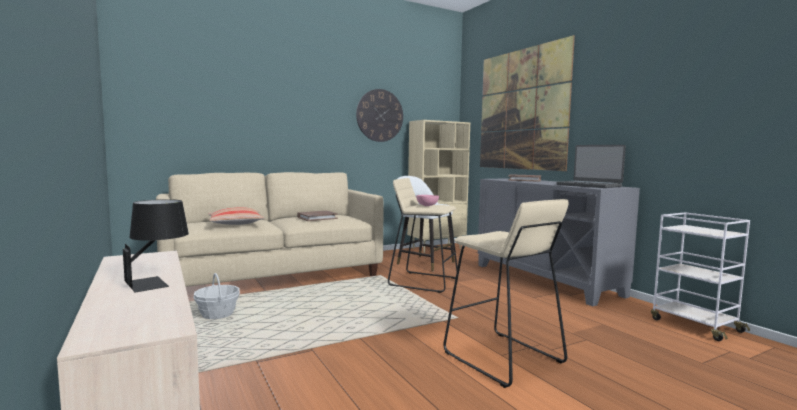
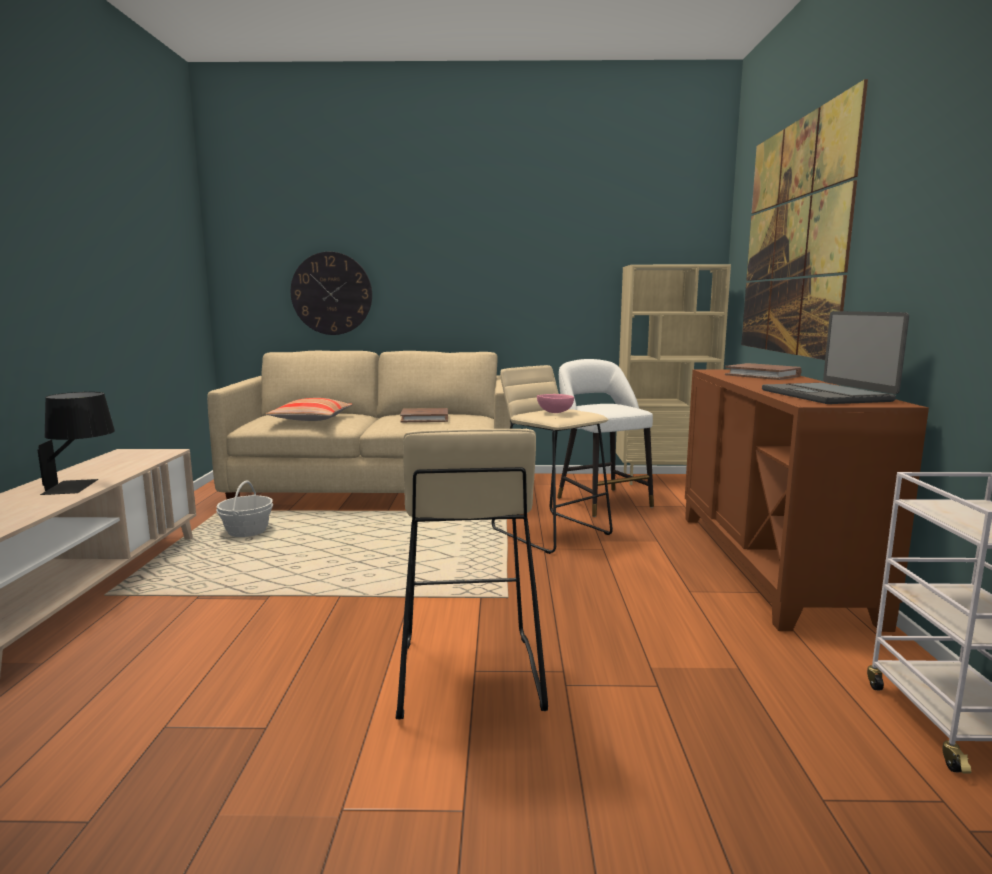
camera: 30 degrees right, 5 degrees up
wall clock [356,89,403,142] -> wall clock moved to [291,252,372,335]
grey cabinet [478,178,640,306] -> brown cabinet [685,369,929,632]

